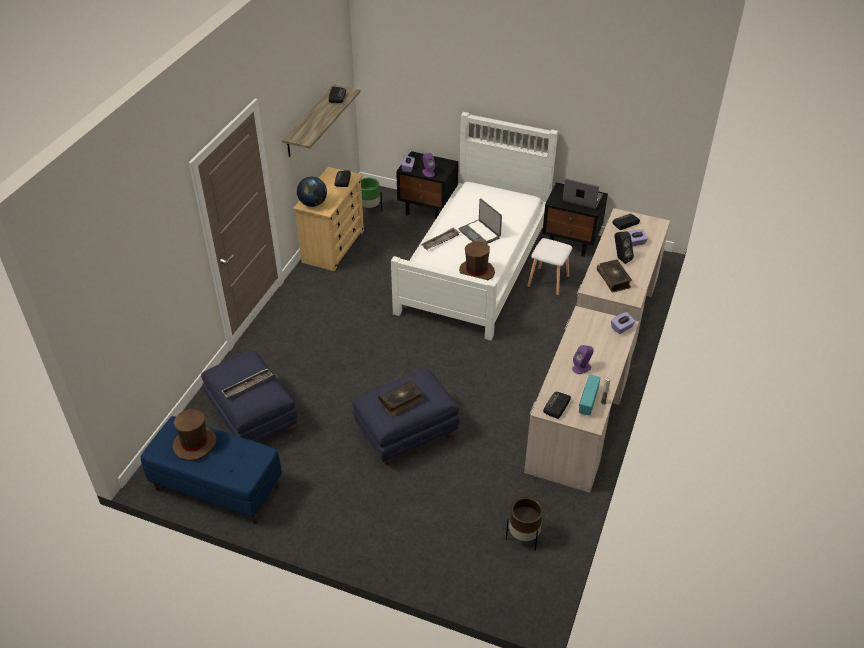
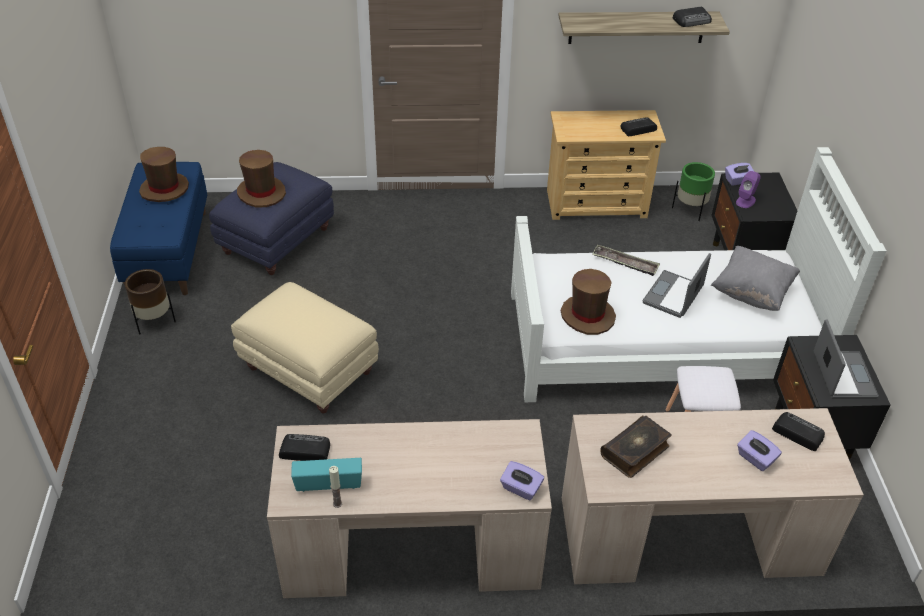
camera: 65 degrees right, 0 degrees up
tray [222,368,273,398] -> brown hat [237,150,286,208]
globe [297,177,327,207] -> none
blue ottoman [352,369,460,465] -> beige ottoman [231,282,379,413]
book [378,380,423,416] -> none
brown planter [506,497,543,551] -> brown planter moved to [125,269,176,334]
purple speaker [572,345,594,374] -> none
black speaker [615,231,634,264] -> none
none -> grey pillow [711,246,800,311]

